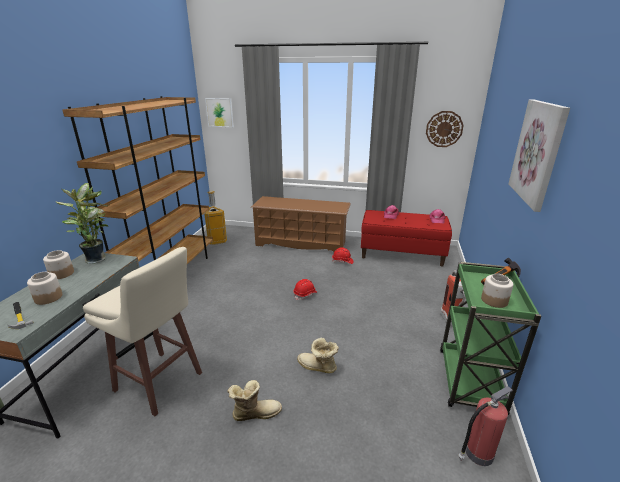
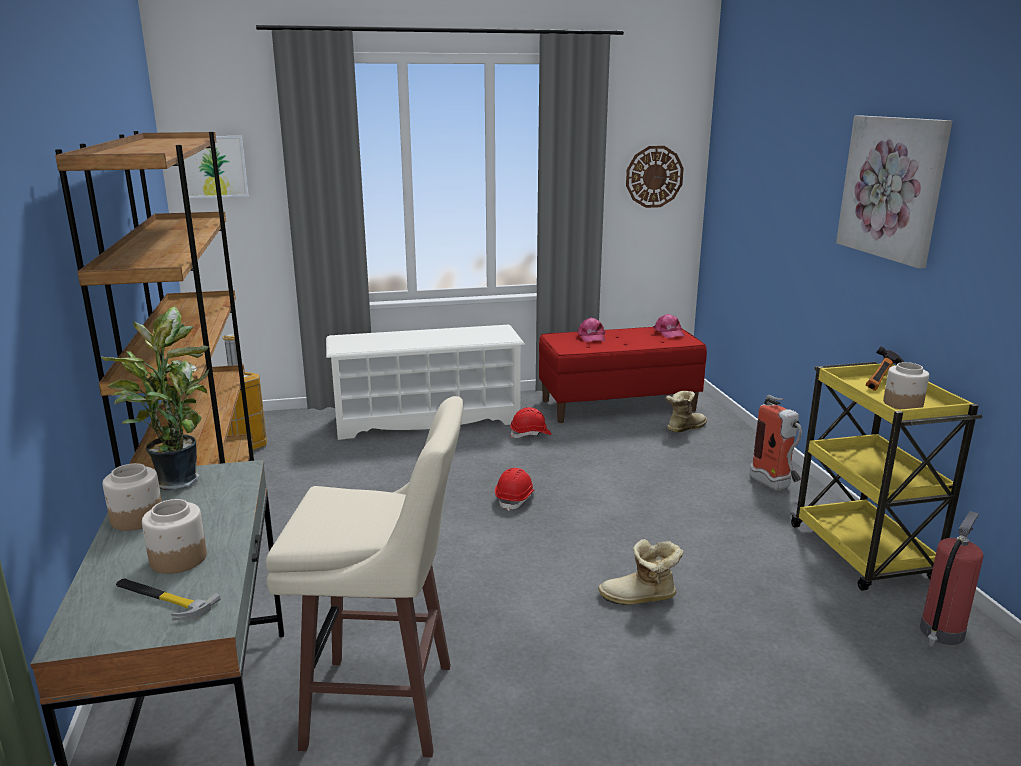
camera: 25 degrees left, 5 degrees down
boot [227,380,282,421] -> boot moved to [665,391,707,433]
brown shoe rack [251,196,351,252] -> white shoe rack [326,325,525,440]
green cart [440,262,541,415] -> yellow cart [790,362,982,591]

